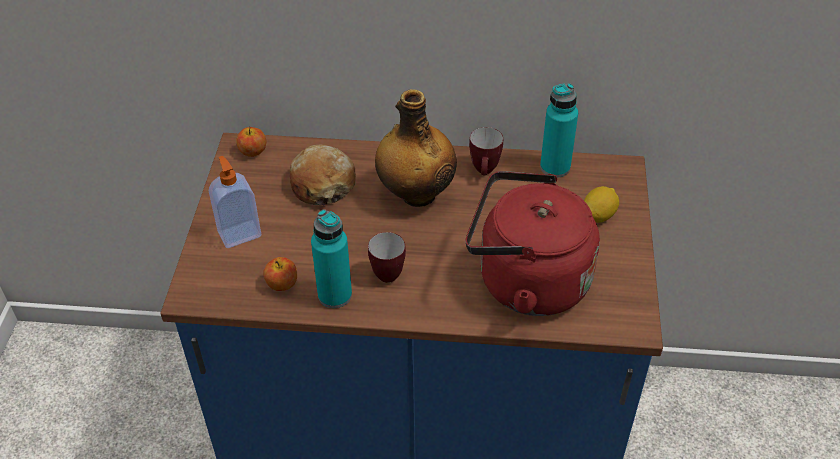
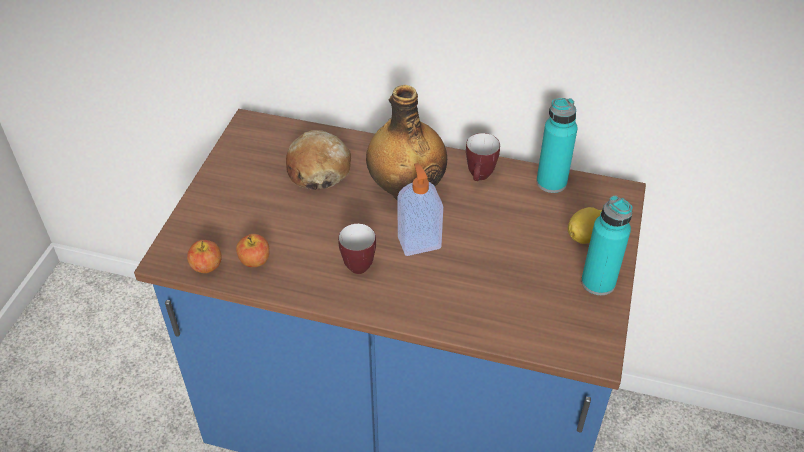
camera: 10 degrees right, 0 degrees up
soap dispenser [209,156,262,248] -> soap dispenser moved to [398,163,443,256]
apple [236,126,266,157] -> apple moved to [187,240,222,273]
turquoise bottle [311,209,352,308] -> turquoise bottle moved to [581,196,633,295]
red kettle [466,171,600,316] -> none

